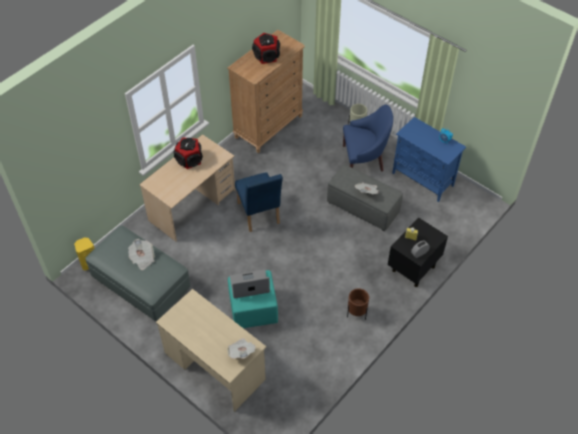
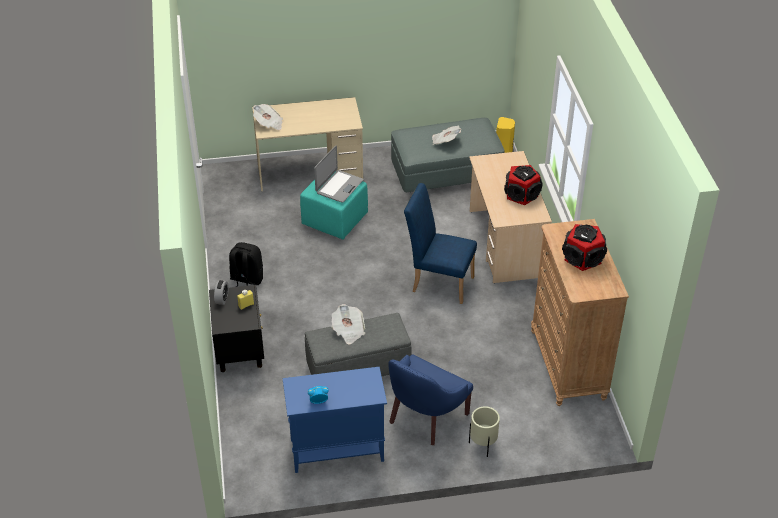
camera: 130 degrees right, 10 degrees down
brown planter [347,288,369,320] -> black backpack [229,242,263,287]

